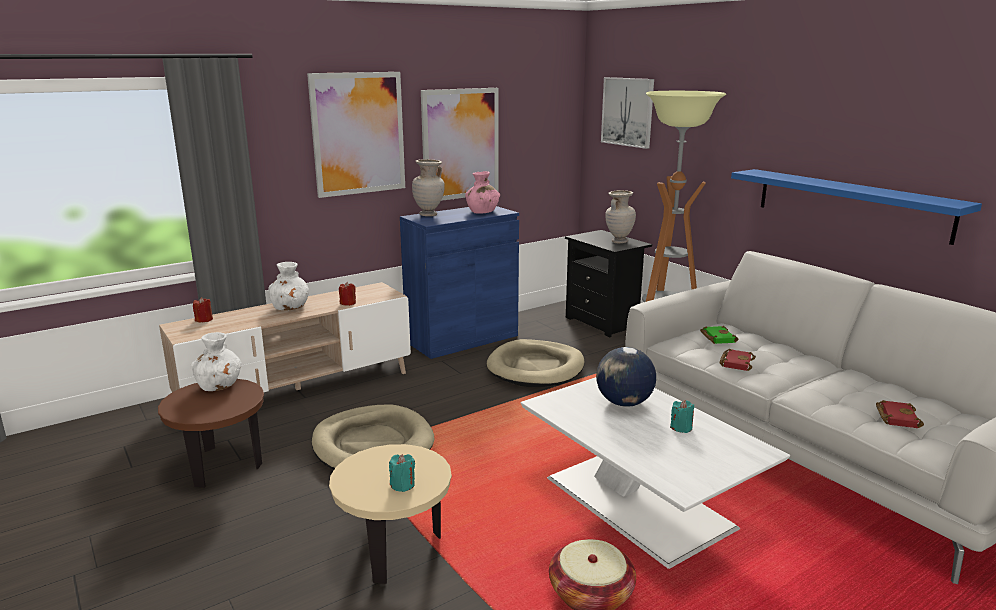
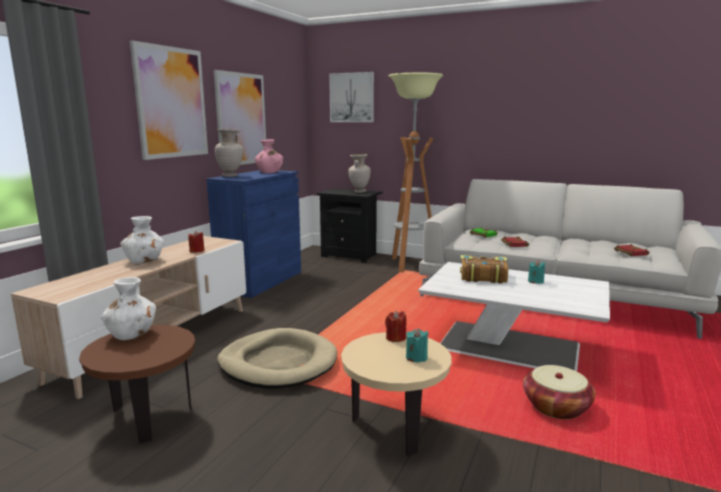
camera: 30 degrees left, 5 degrees down
red candle [193,297,213,322] -> red candle moved to [385,310,406,342]
beige dog bed [487,339,584,387] -> none
globe [596,347,656,407] -> book [460,255,508,284]
blue shelf [731,169,982,245] -> none

